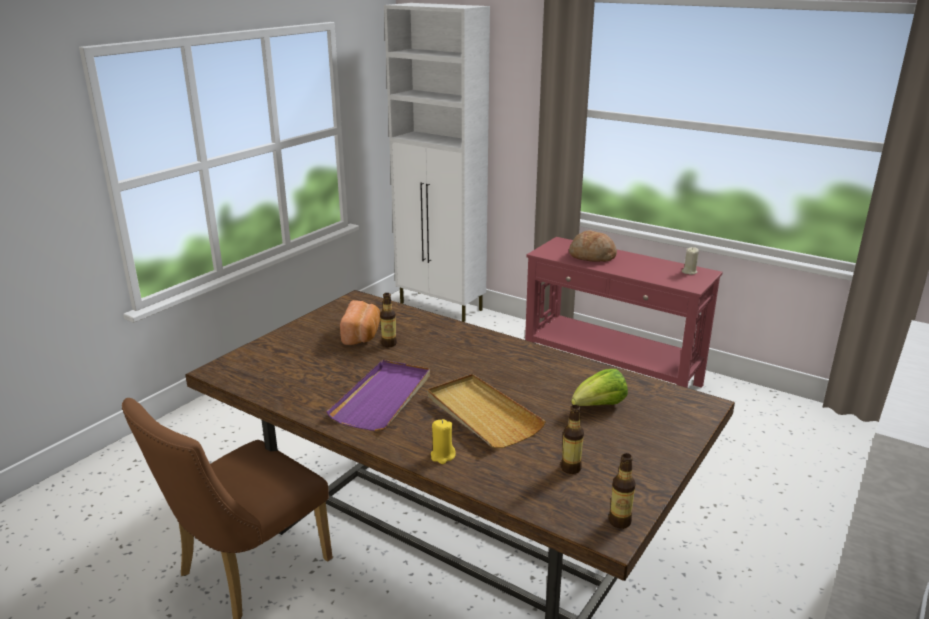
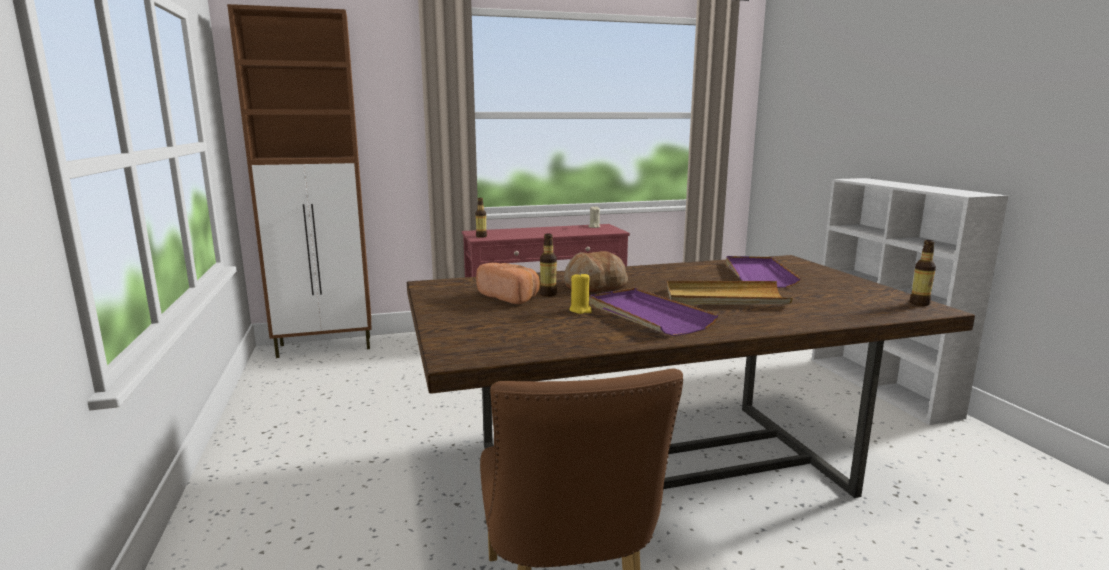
camera: 50 degrees left, 10 degrees down
white cabinet [384,3,490,322] -> brown cabinet [227,4,371,358]
yellow candle [431,419,456,464] -> yellow candle moved to [569,272,592,314]
bottle [561,405,584,474] -> bottle moved to [476,198,487,238]
bread [569,230,617,262] -> bread moved to [564,251,628,292]
lettuce [571,369,628,406] -> purple tray [726,256,801,288]

